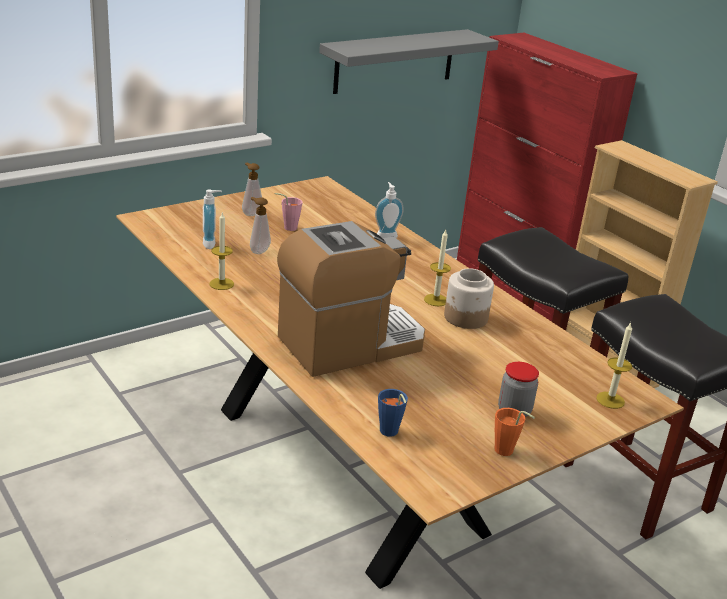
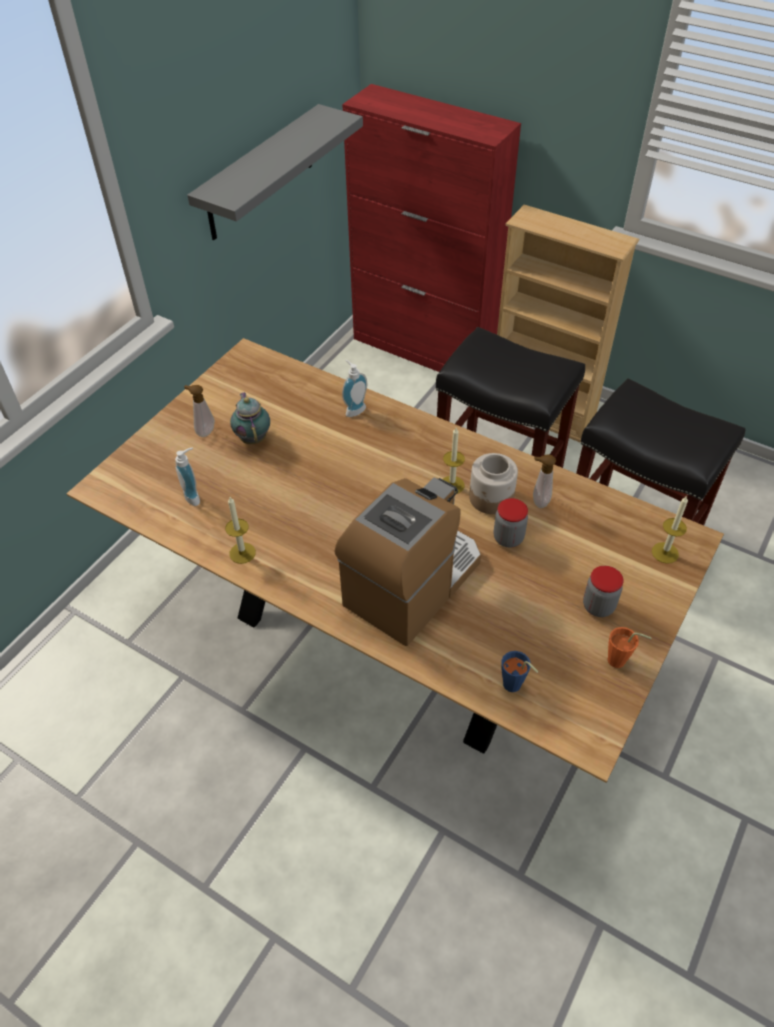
camera: 20 degrees left, 20 degrees up
soap dispenser [250,197,271,254] -> soap dispenser moved to [533,454,556,508]
pink cup [275,193,302,231] -> teapot [230,392,270,444]
none -> jar [494,498,528,548]

